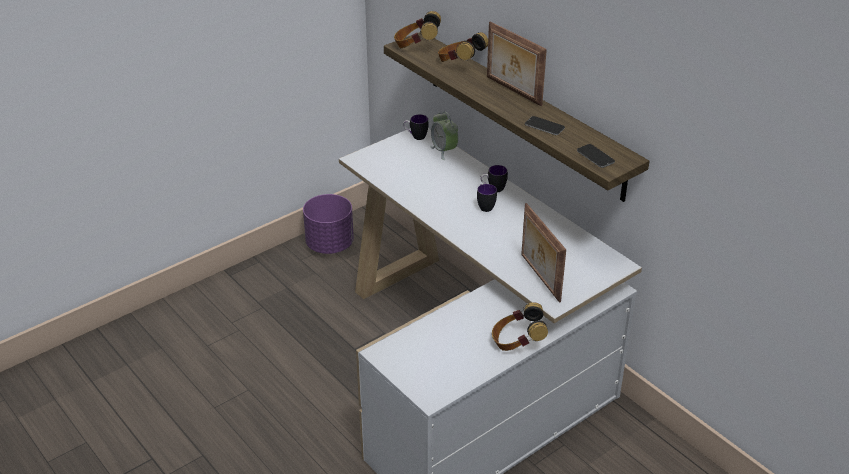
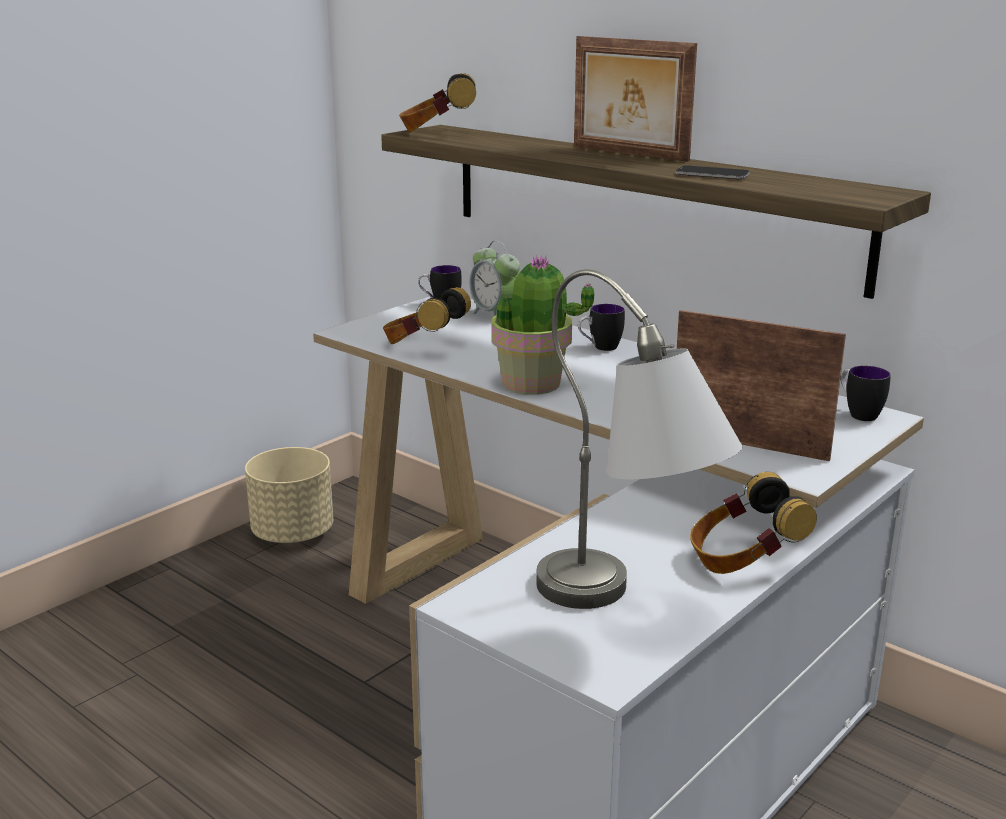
camera: 10 degrees left, 15 degrees down
purple planter [303,194,354,254] -> beige planter [245,447,333,543]
headphones [438,32,488,62] -> headphones moved to [383,287,471,344]
mug [477,184,497,212] -> mug moved to [841,366,891,421]
picture frame [521,203,566,303] -> picture frame turned 150 degrees clockwise [677,310,846,461]
phone [577,144,615,168] -> none
none -> potted plant [491,255,594,395]
none -> grey table lamp [536,269,742,609]

